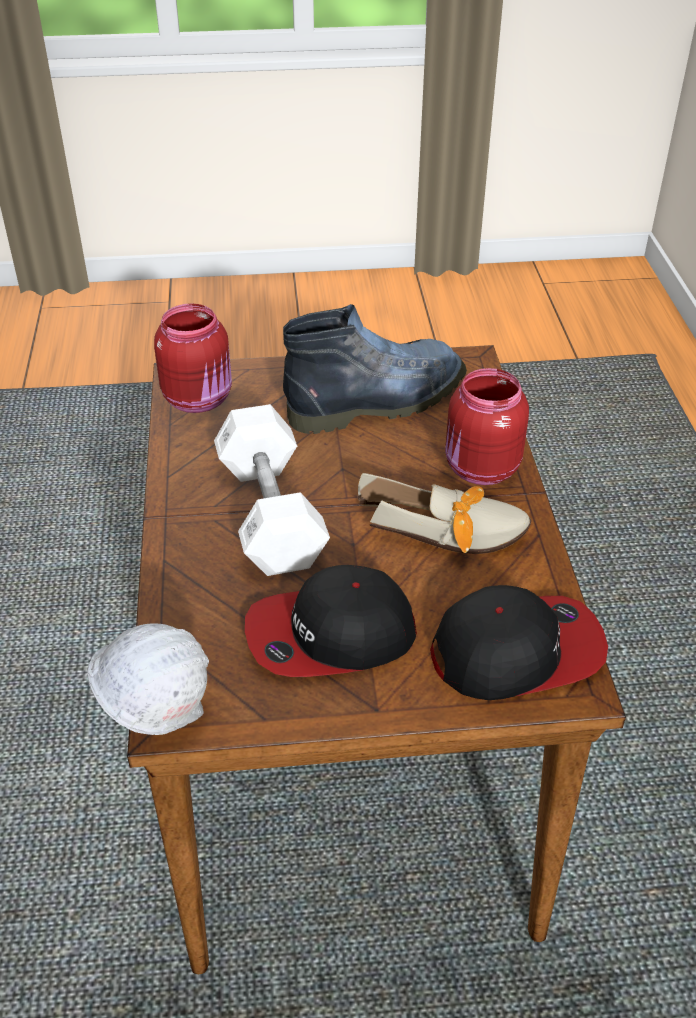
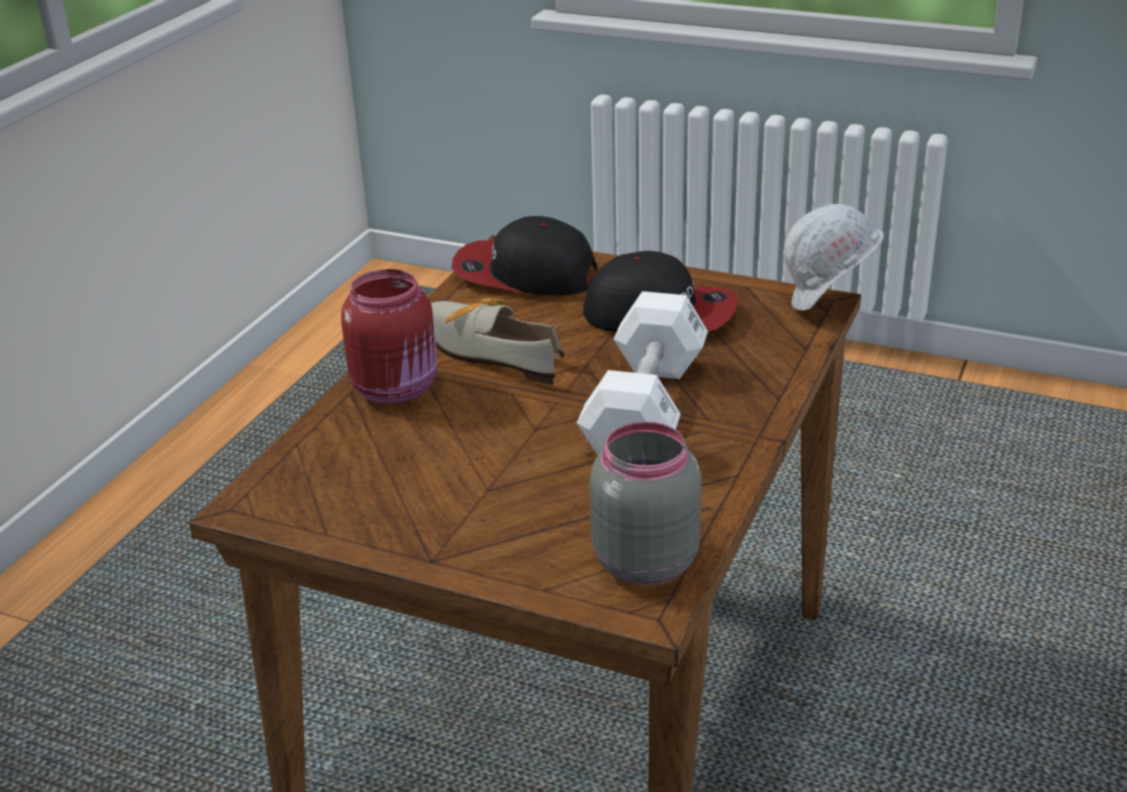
camera: 150 degrees left, 10 degrees down
red jar [154,304,232,413] -> grey jar [590,422,702,586]
boot [283,304,467,434] -> none

